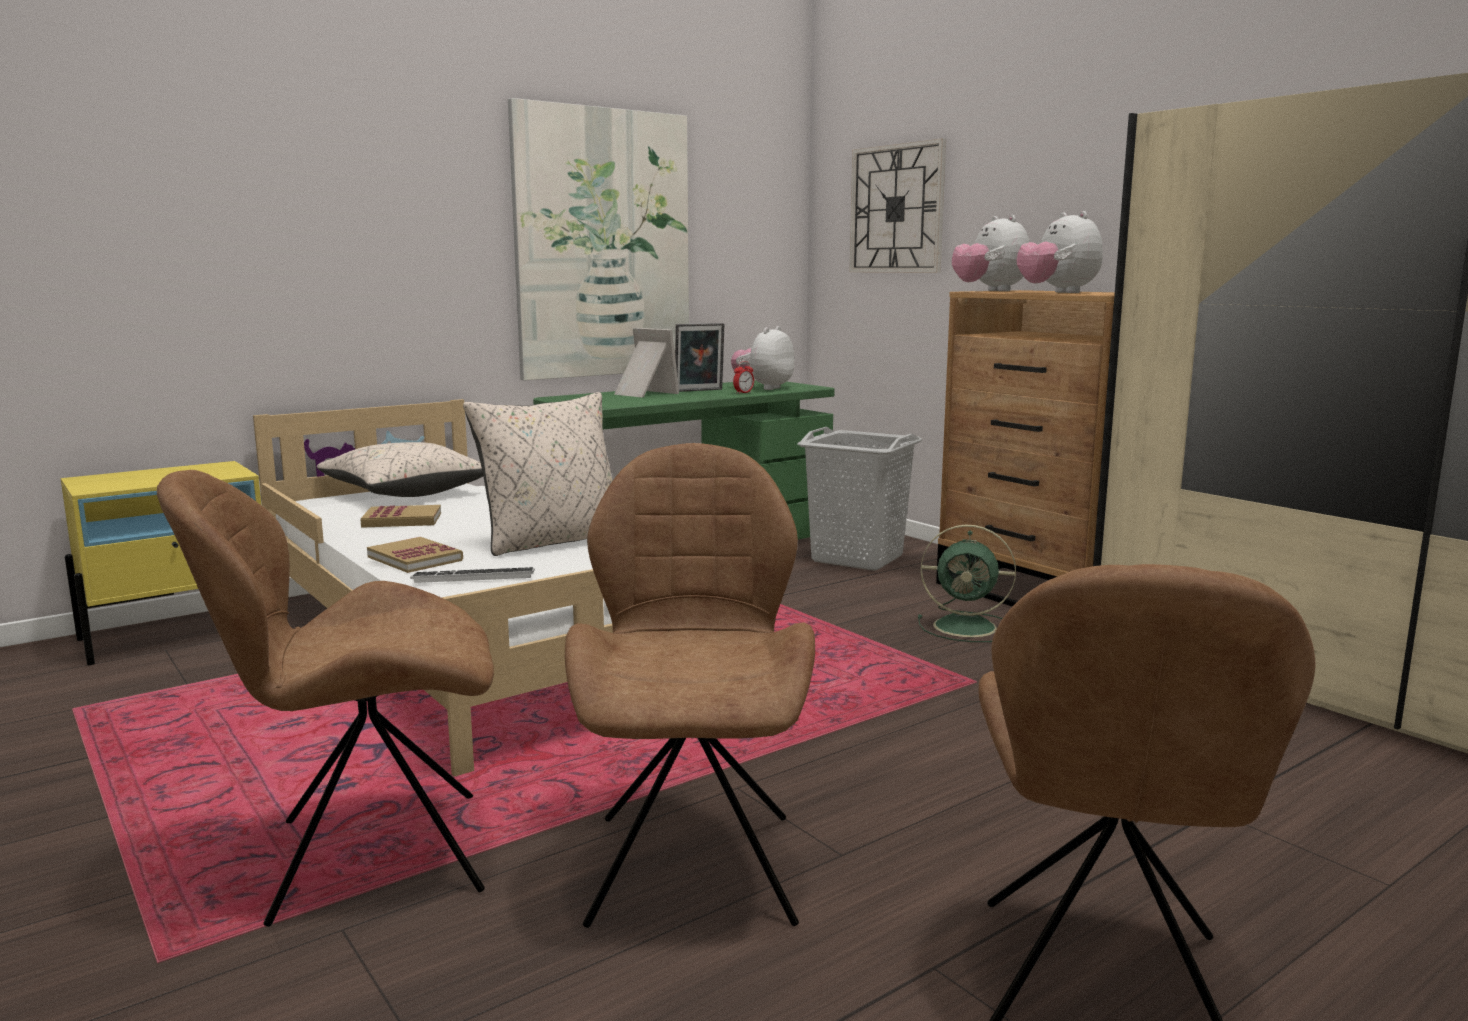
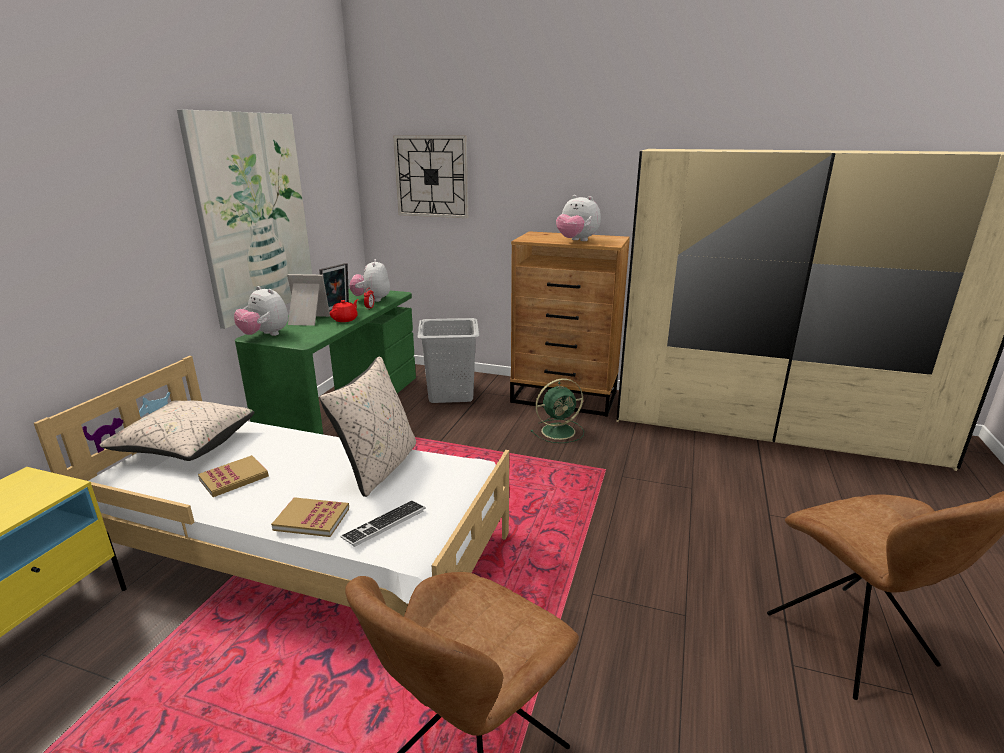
camera: 35 degrees left, 10 degrees up
brown chair [565,443,815,928] -> none
plush toy [952,215,1030,291] -> plush toy moved to [234,286,288,336]
none -> red teapot [330,299,358,322]

